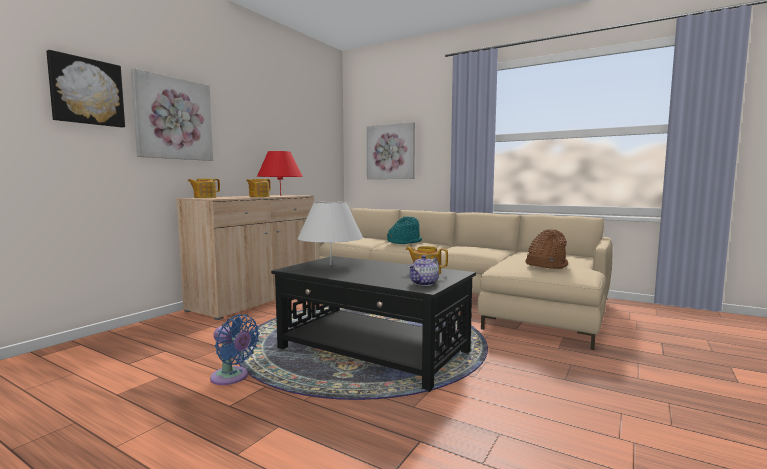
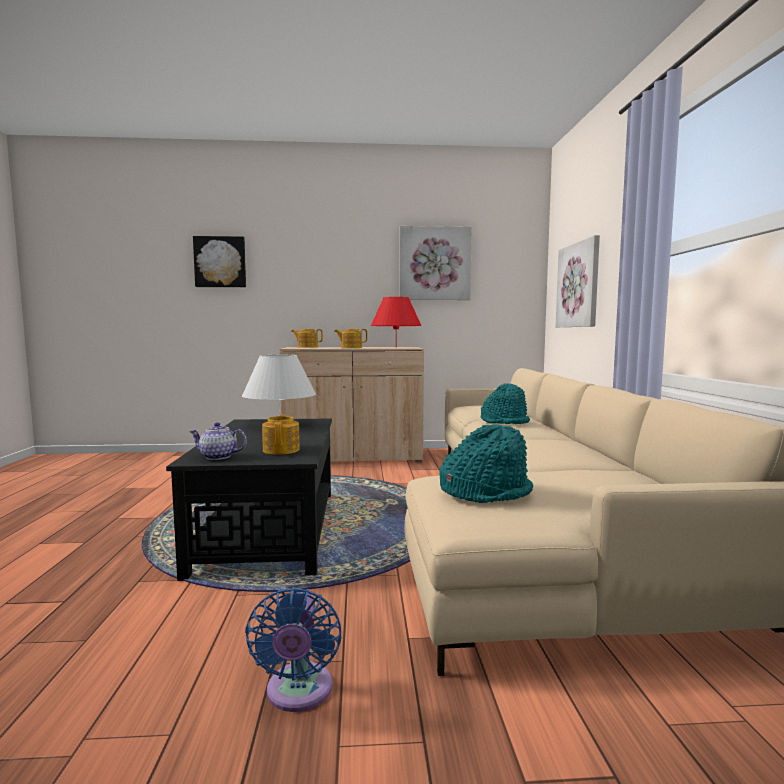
camera: 55 degrees right, 0 degrees up
picture [131,68,213,161] -> picture moved to [399,226,472,300]
blue fan [210,314,260,385] -> blue fan moved to [245,587,342,712]
brown hat [526,229,568,269] -> turquoise hat [439,425,533,503]

